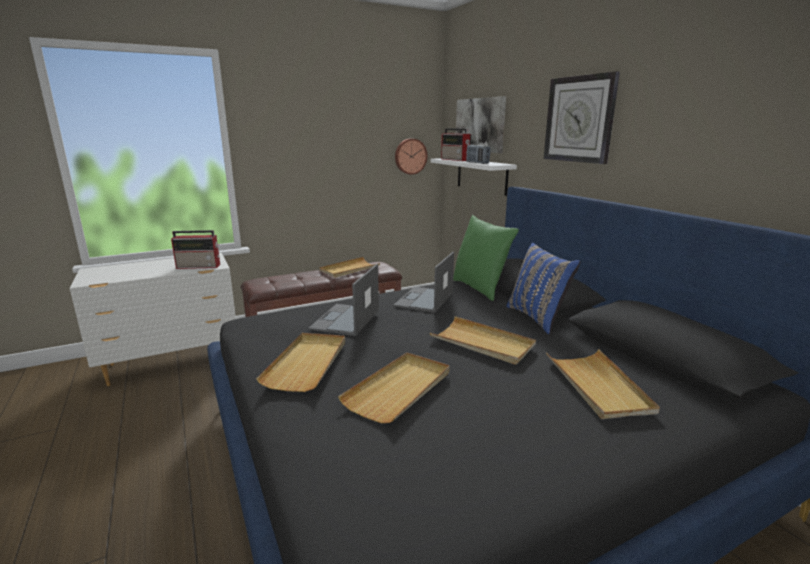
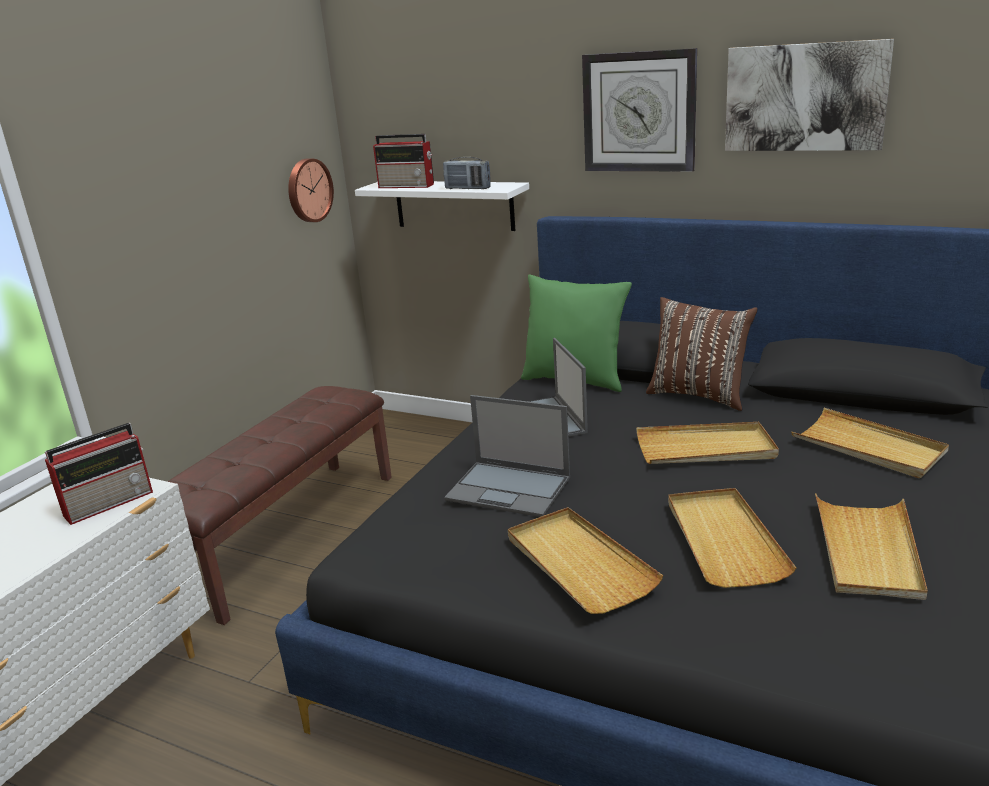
camera: 35 degrees left, 5 degrees up
laptop [308,264,379,336] -> laptop turned 45 degrees counterclockwise [444,395,570,517]
beige tray [320,257,380,278] -> beige tray moved to [815,493,928,600]
picture [456,96,506,153] -> picture moved to [725,39,894,151]
blue pillow [506,243,580,334] -> brown pillow [646,297,758,411]

